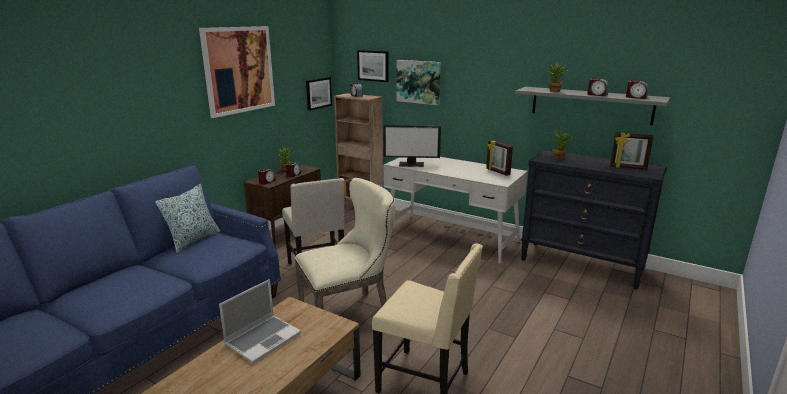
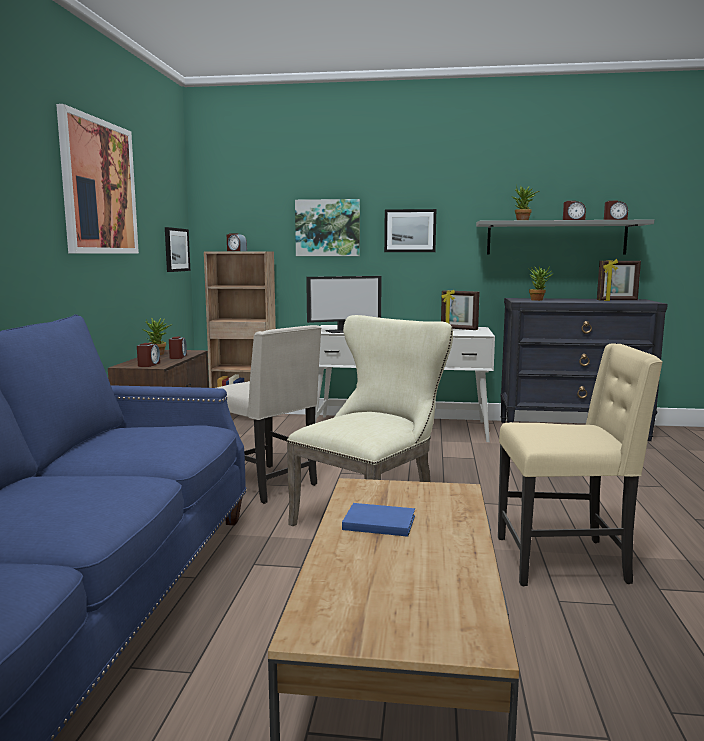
camera: 25 degrees left, 10 degrees down
pillow [155,184,220,253] -> none
laptop [219,279,301,363] -> blue book [342,503,415,537]
picture [357,50,389,82] -> picture moved to [384,209,436,252]

